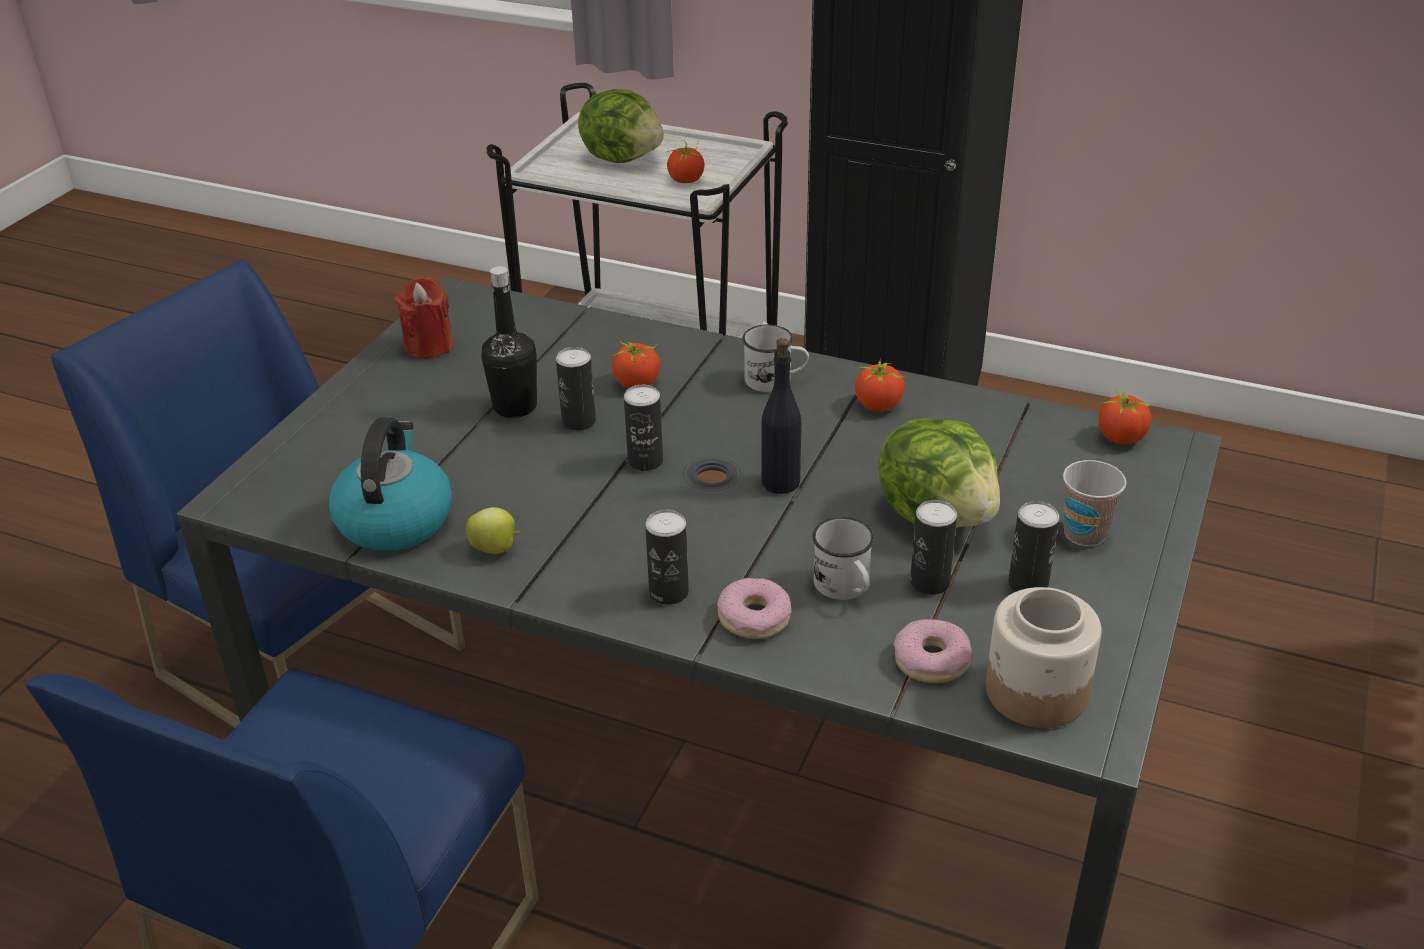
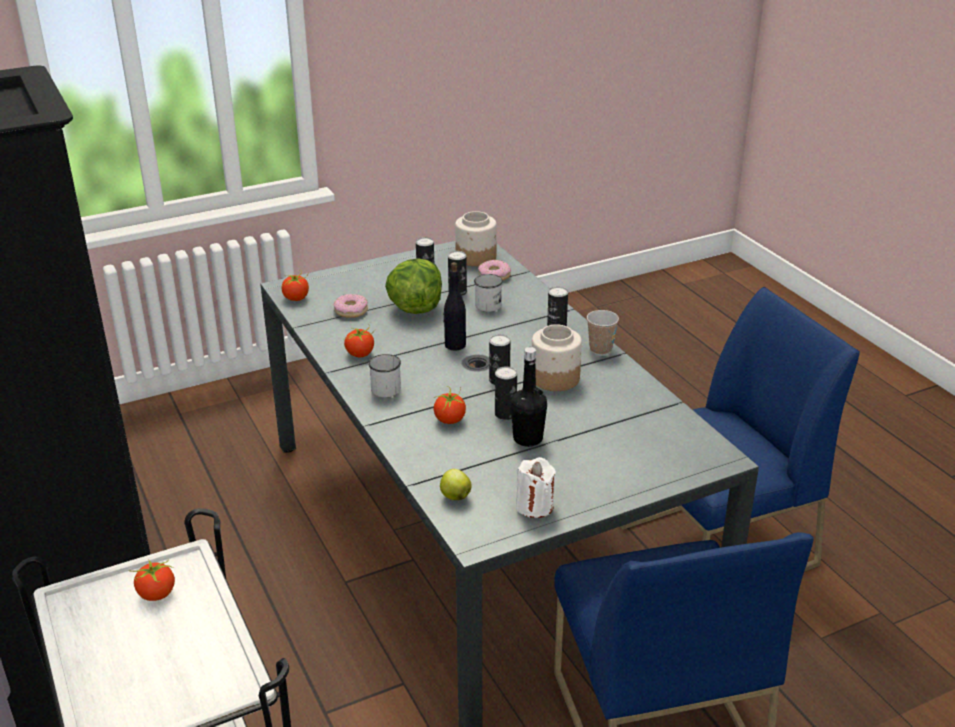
camera: 140 degrees left, 5 degrees down
kettle [328,417,452,551] -> none
red candle [395,277,454,359] -> white candle [516,457,556,518]
apple [466,507,520,554] -> apple moved to [440,469,472,500]
lettuce [578,89,664,163] -> none
donut [717,578,791,639] -> donut moved to [334,294,368,318]
cup [1063,460,1126,546] -> cup moved to [587,310,619,355]
none -> jar [532,324,582,391]

